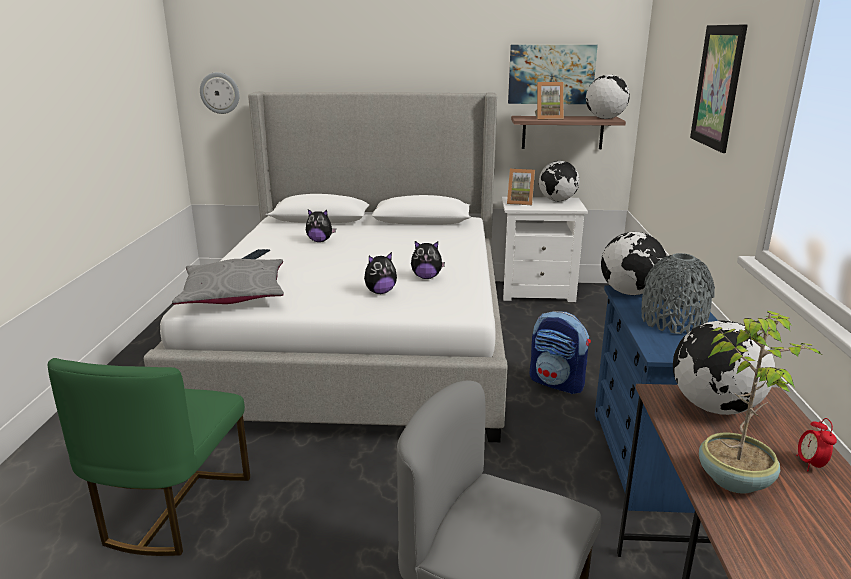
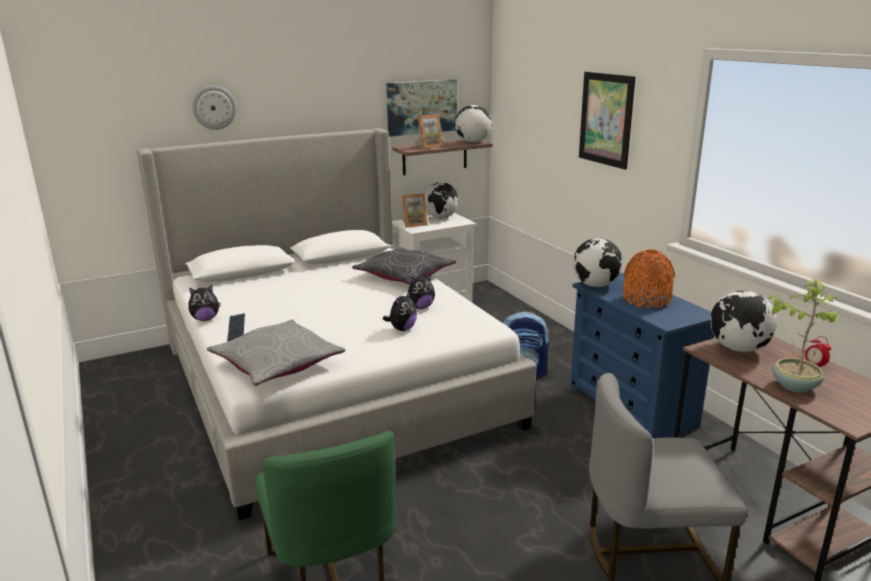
camera: 30 degrees left, 0 degrees up
wall clock [200,72,240,114] -> wall clock moved to [192,86,236,130]
plush toy [306,209,336,242] -> plush toy moved to [188,285,221,321]
grey vase [641,253,715,334] -> orange vase [623,249,675,309]
none -> grey pillow [352,247,456,284]

